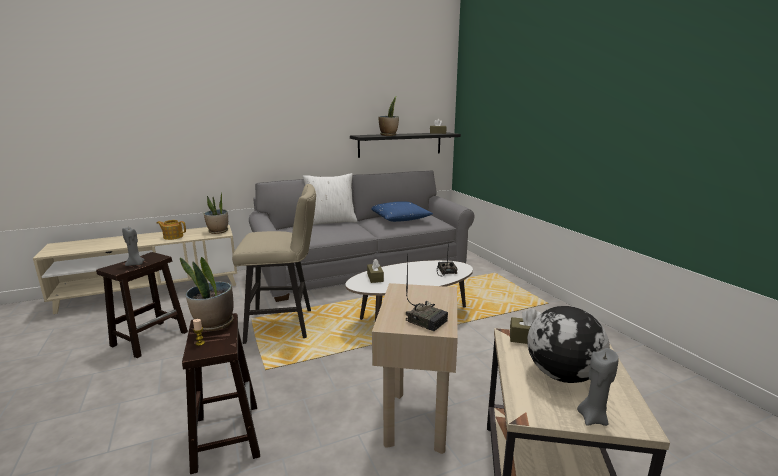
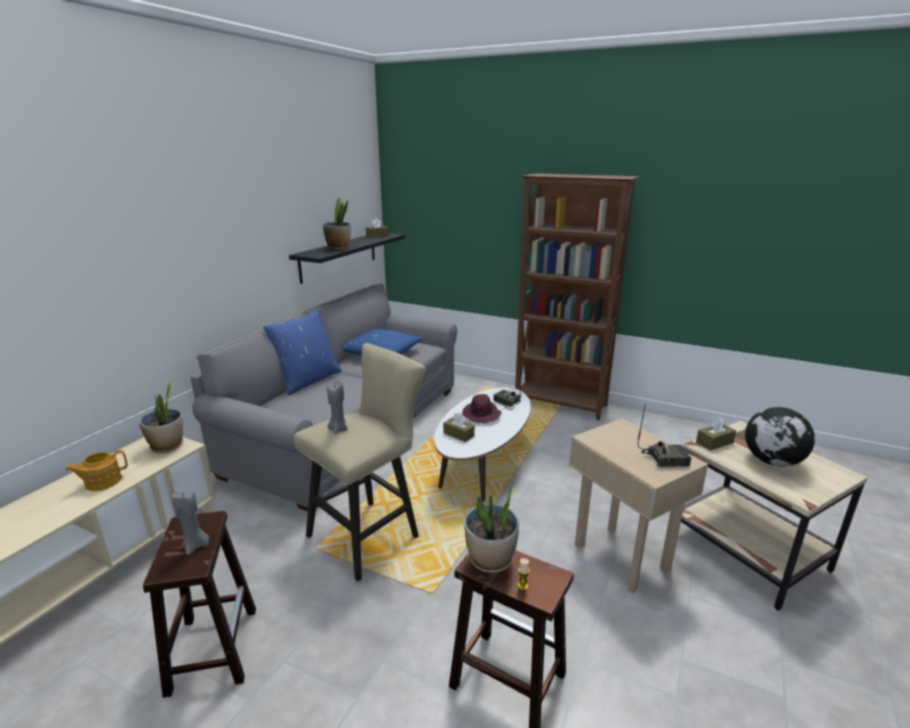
camera: 40 degrees left, 5 degrees up
white pillow [303,173,358,225] -> blue pillow [263,309,342,396]
grey candle [577,348,619,426] -> grey candle moved to [327,380,348,434]
none -> purple hat [462,394,502,423]
none -> brown bookcase [515,173,639,420]

